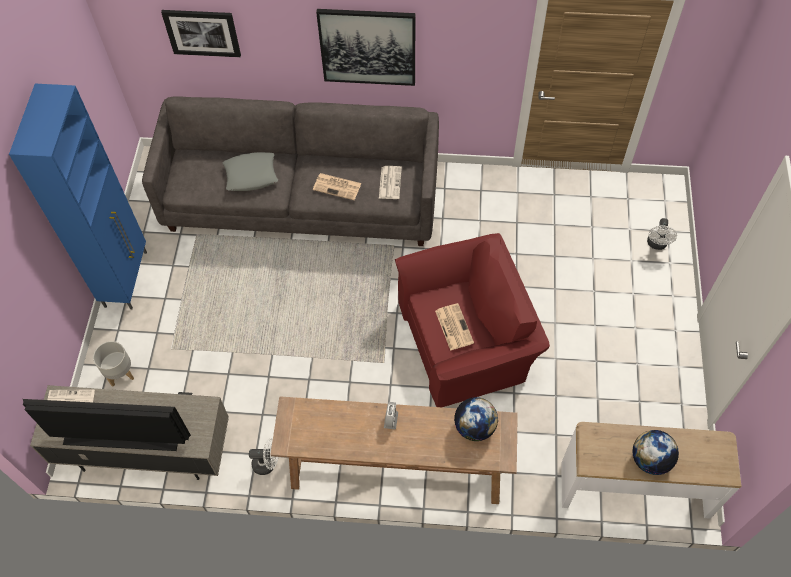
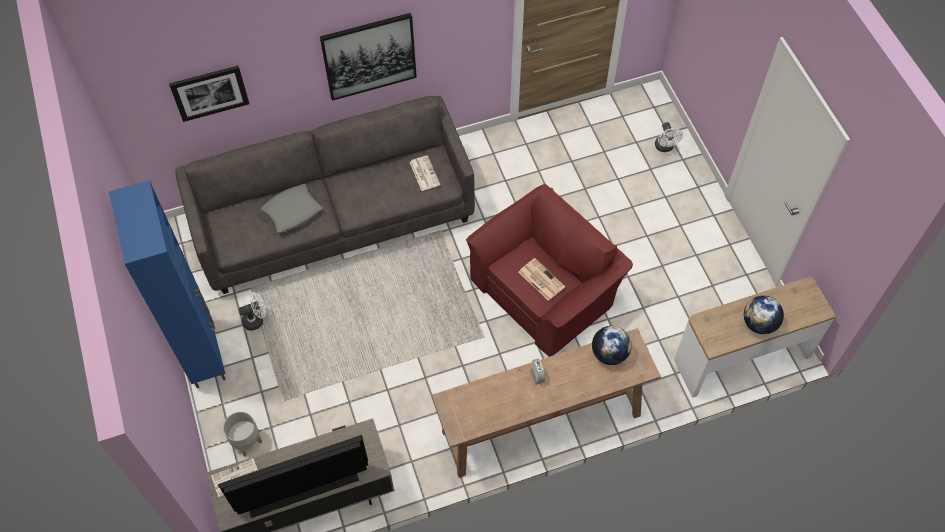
camera: 25 degrees left, 0 degrees up
white fan [249,438,279,475] -> white fan moved to [239,292,266,331]
newspaper [313,173,361,200] -> none

